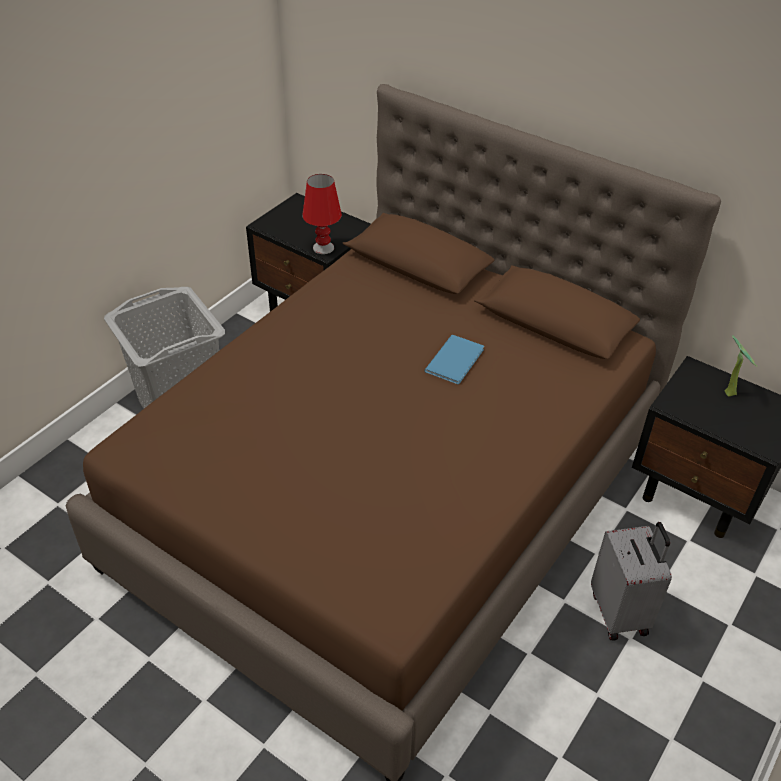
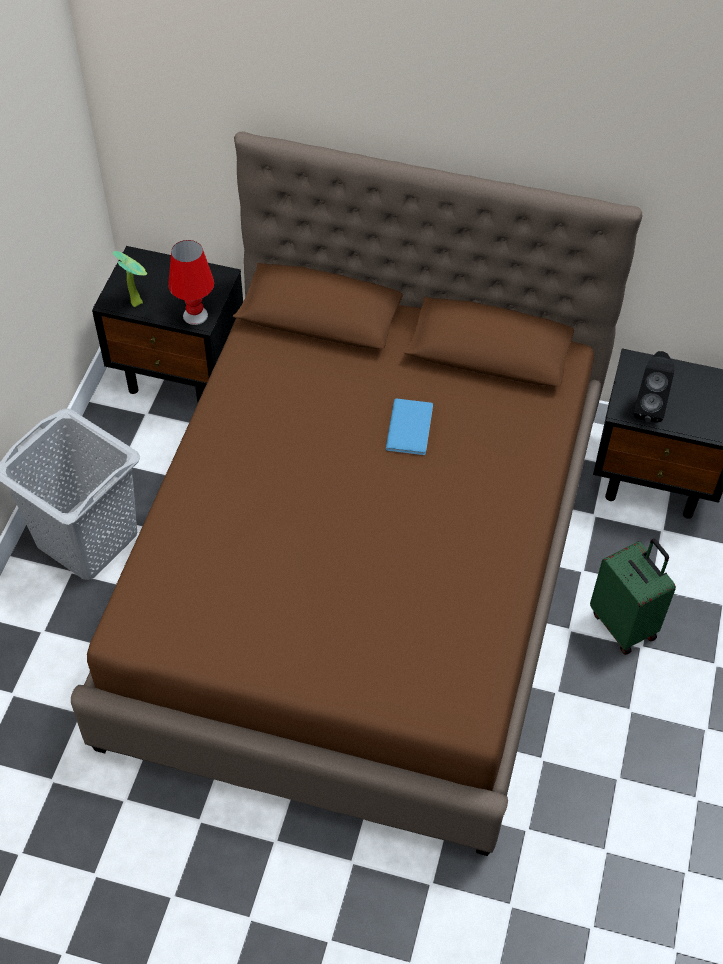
camera: 20 degrees left, 10 degrees up
grey suitcase [591,522,672,641] -> green suitcase [590,539,676,655]
potted plant [724,335,757,396] -> potted plant moved to [112,251,147,307]
none -> black speaker [634,351,675,423]

